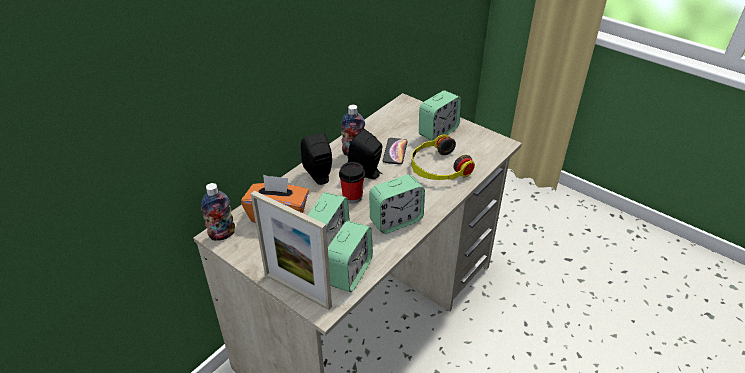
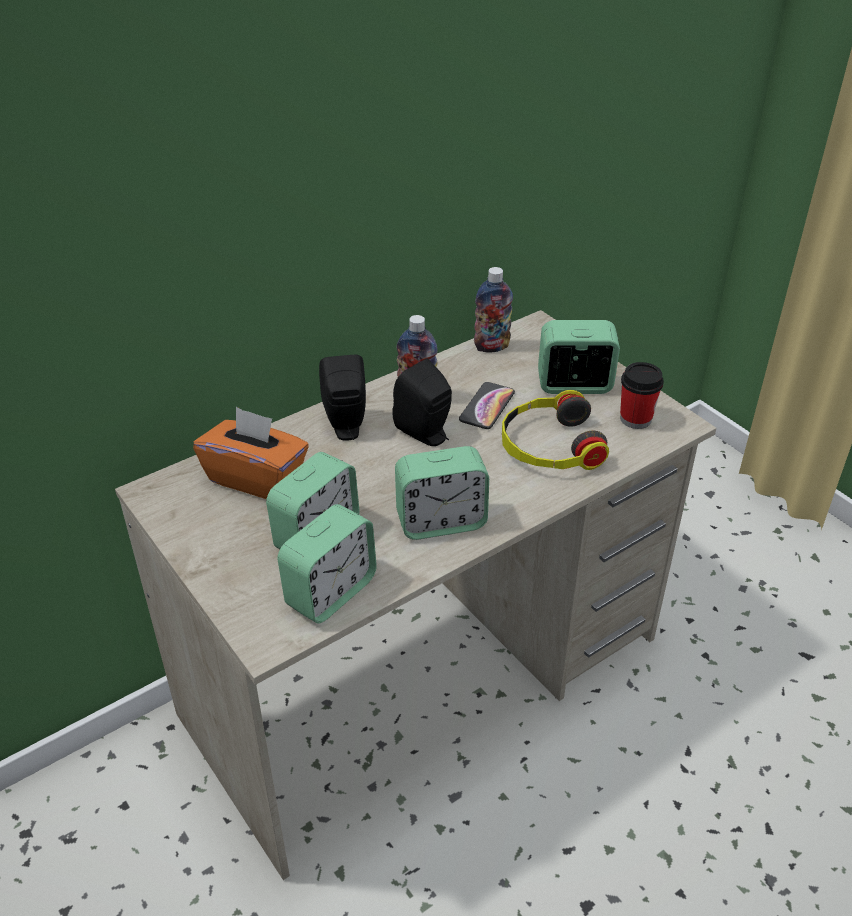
camera: 15 degrees right, 0 degrees up
bottle [201,183,235,241] -> bottle moved to [474,267,513,352]
picture frame [251,191,332,310] -> none
cup [339,162,365,203] -> cup moved to [620,362,664,429]
alarm clock [419,90,461,142] -> alarm clock turned 150 degrees counterclockwise [538,320,620,394]

